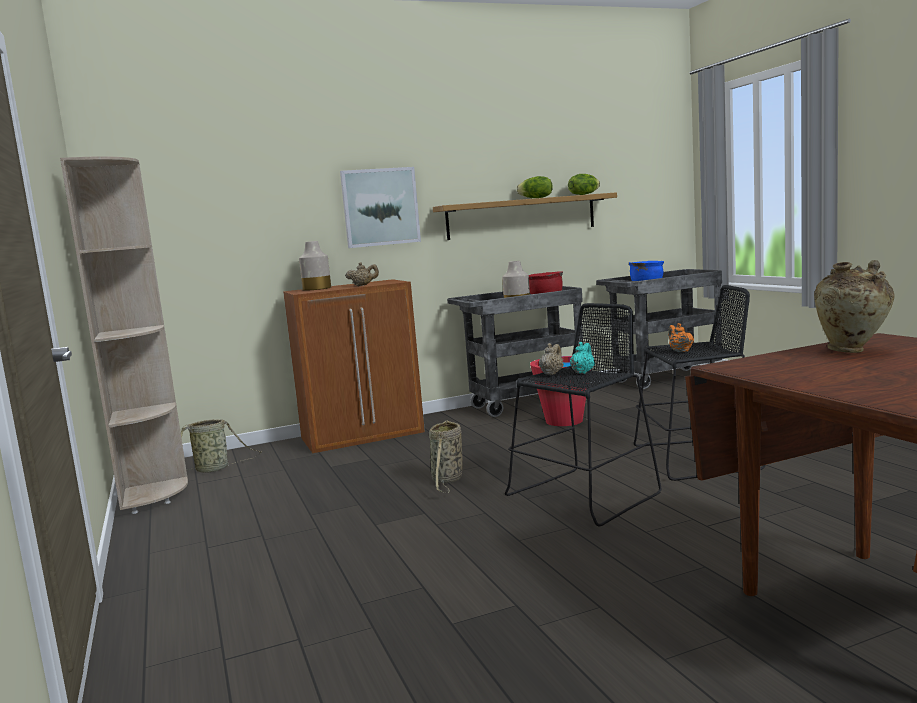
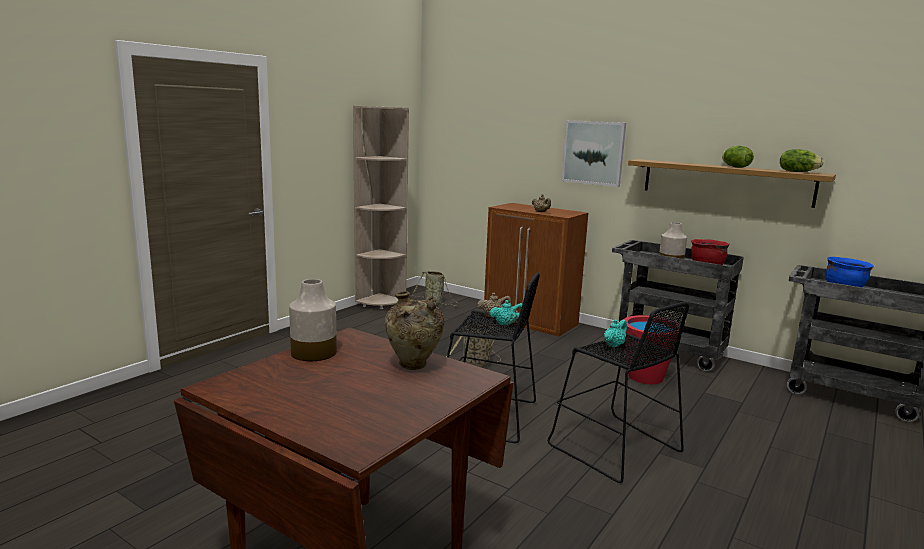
camera: 55 degrees right, 5 degrees up
beige vase [299,241,331,291] -> beige vase moved to [289,279,337,361]
orange teapot [668,323,694,353] -> turquoise teapot [603,319,627,348]

